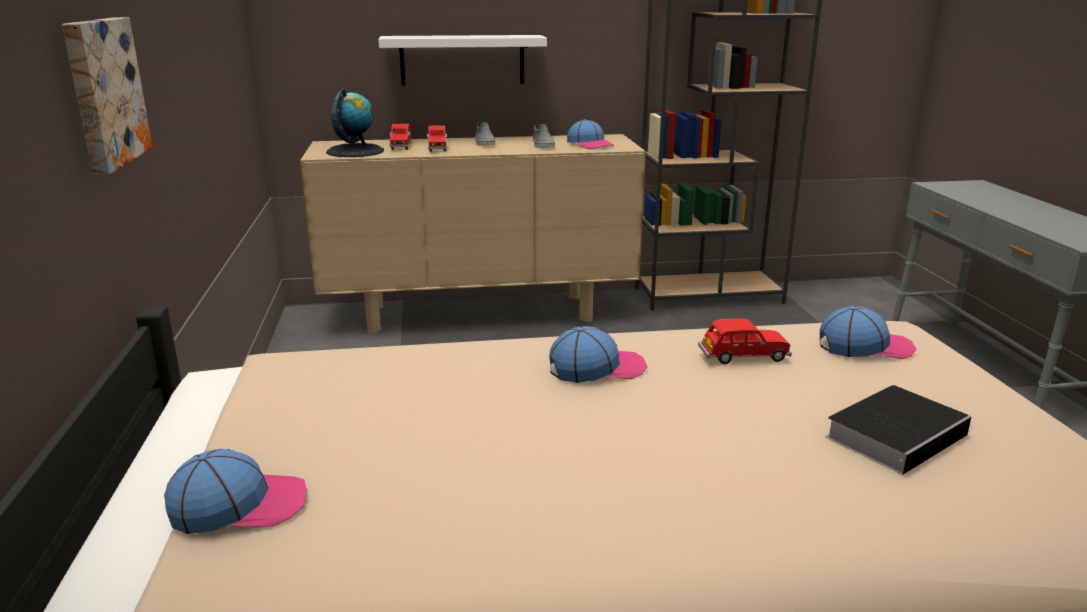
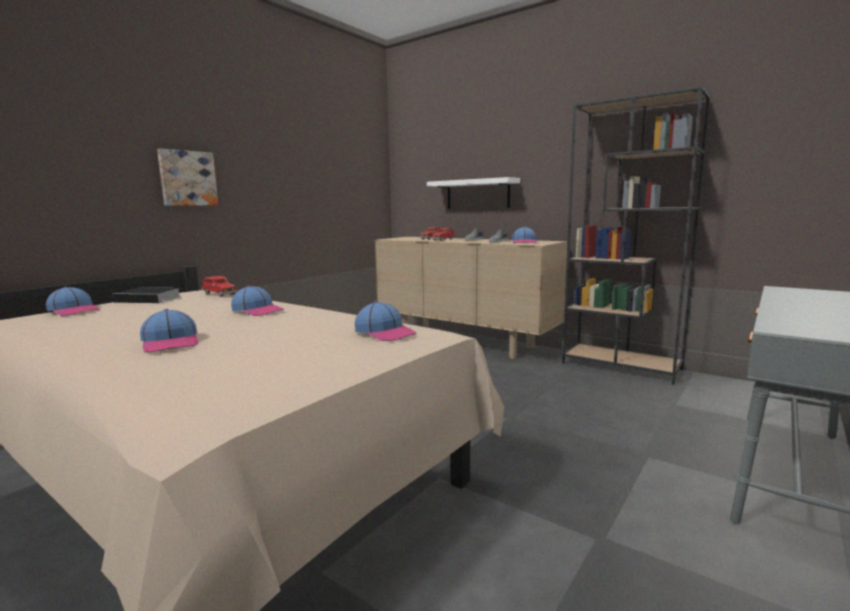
camera: 45 degrees right, 10 degrees down
globe [326,88,384,157] -> none
red toy car [698,318,792,364] -> red toy car moved to [201,276,237,297]
book [825,385,973,475] -> book moved to [112,288,181,303]
none -> cap [140,309,198,352]

